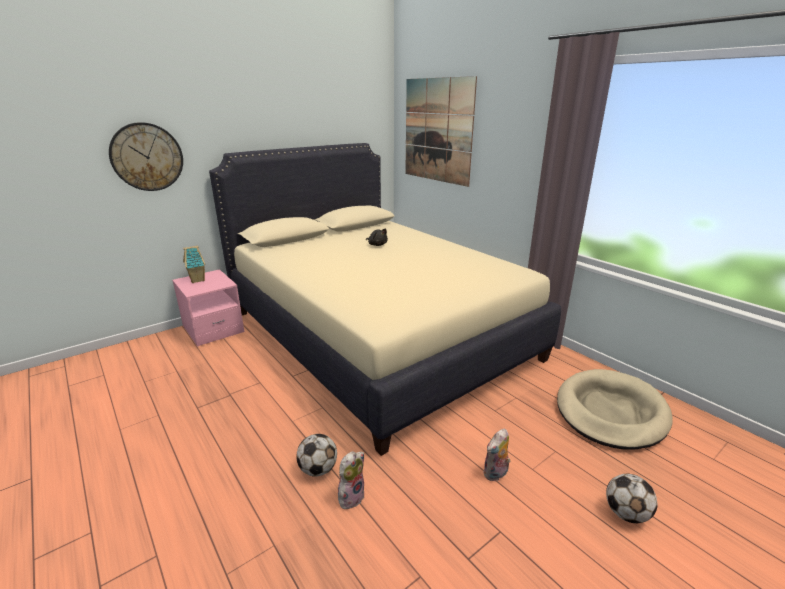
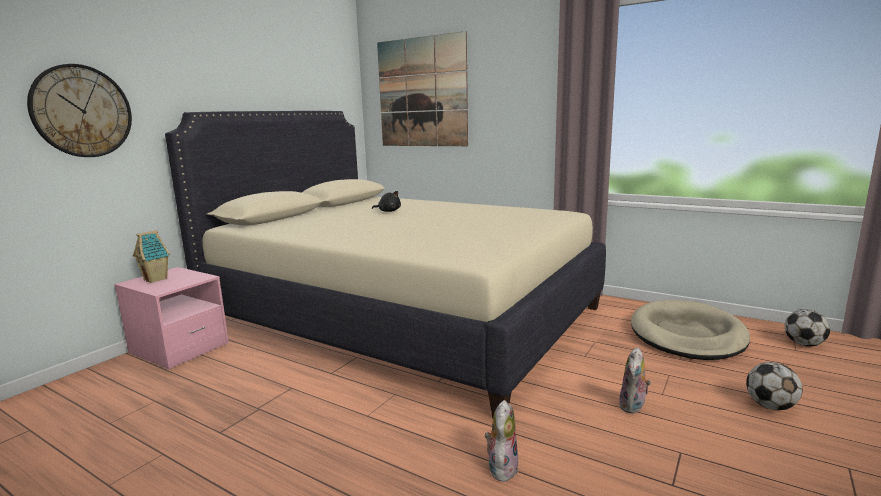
camera: 20 degrees left, 10 degrees down
football [297,434,337,477] -> football moved to [785,309,830,347]

